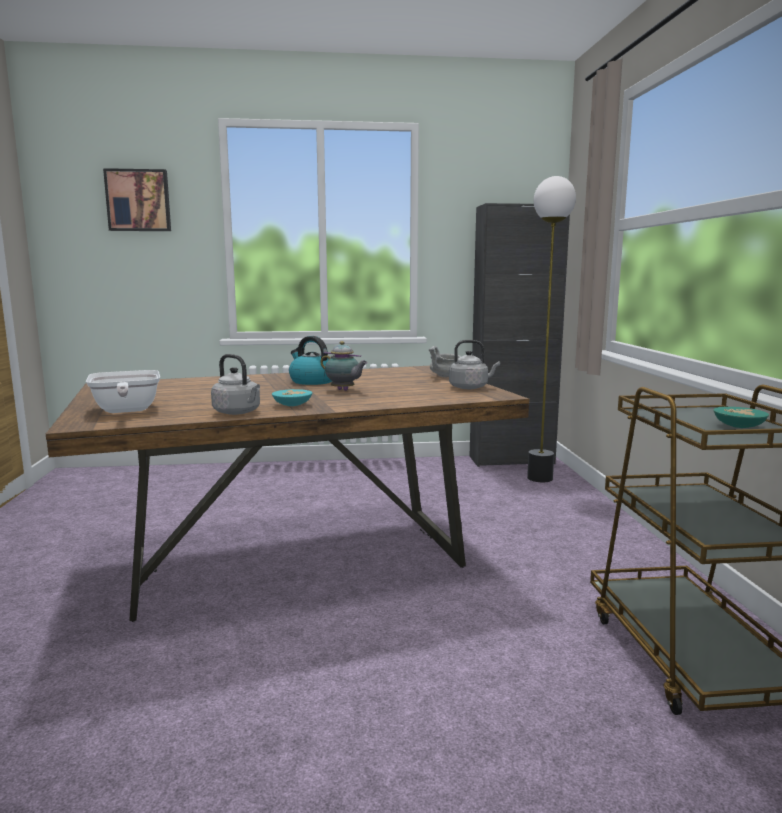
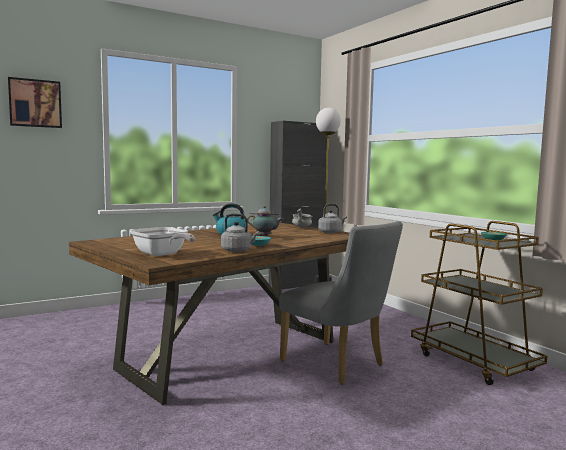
camera: 25 degrees left, 5 degrees down
none -> grey chair [279,221,403,384]

